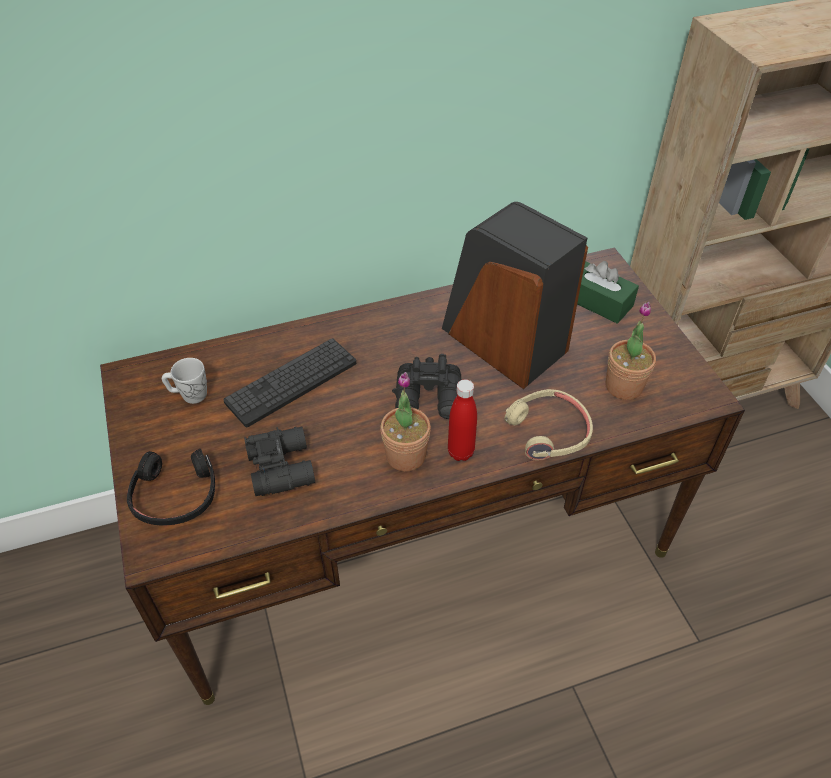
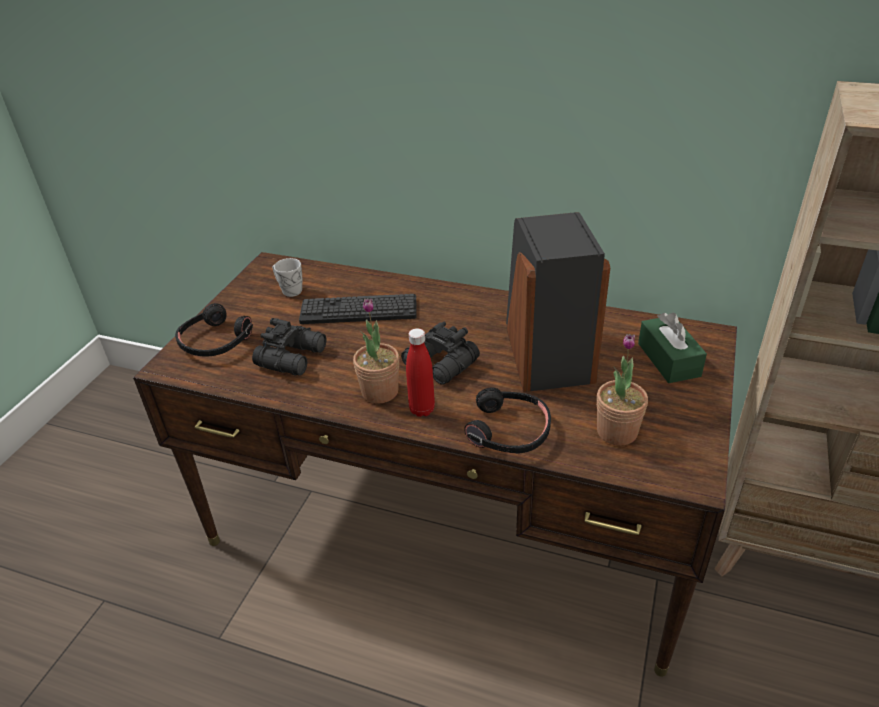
camera: 40 degrees right, 10 degrees down
beige headphones [505,389,593,460] -> black headphones [464,387,551,454]

